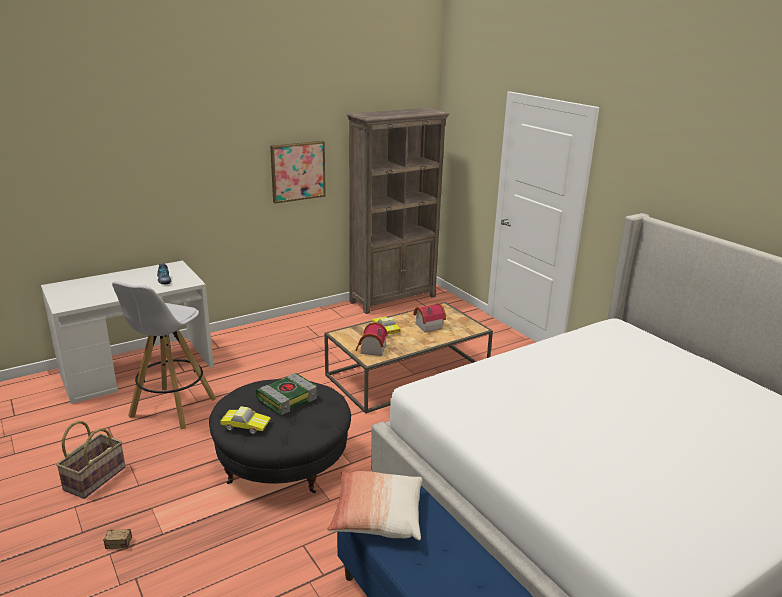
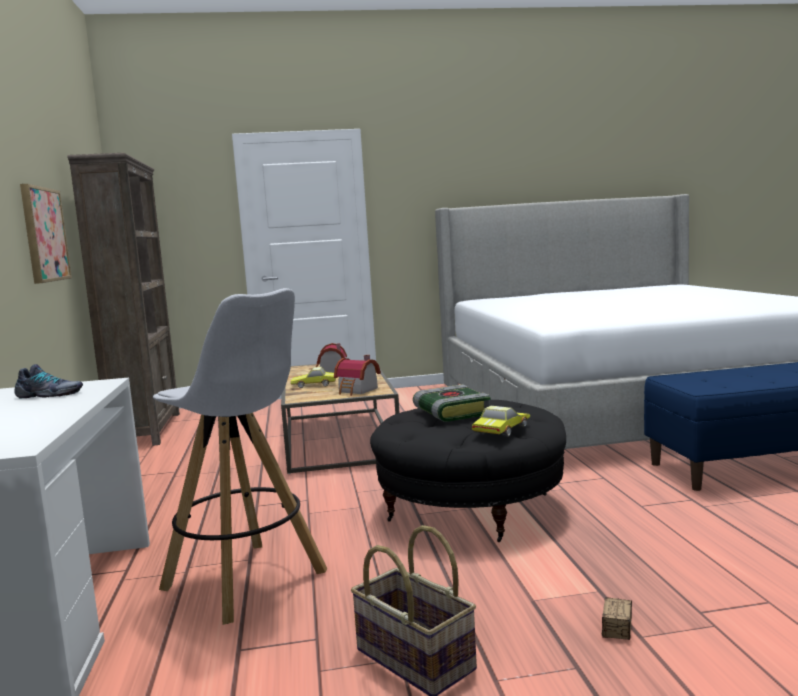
camera: 65 degrees left, 15 degrees down
pillow [327,471,422,540] -> none

